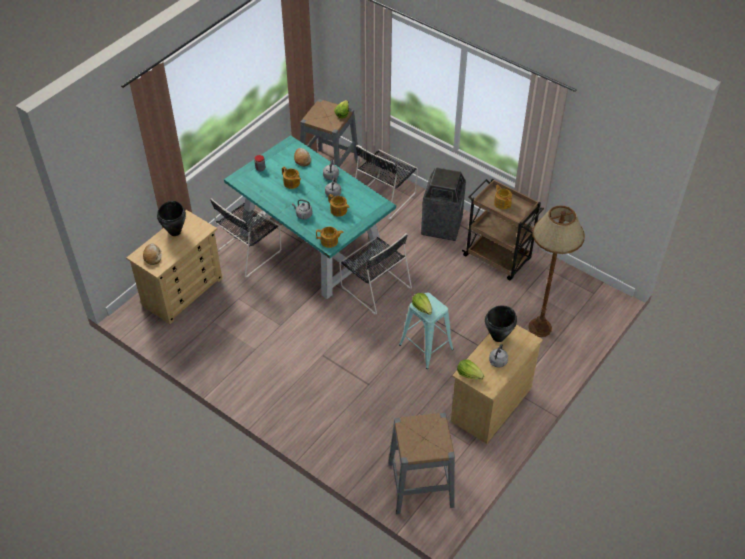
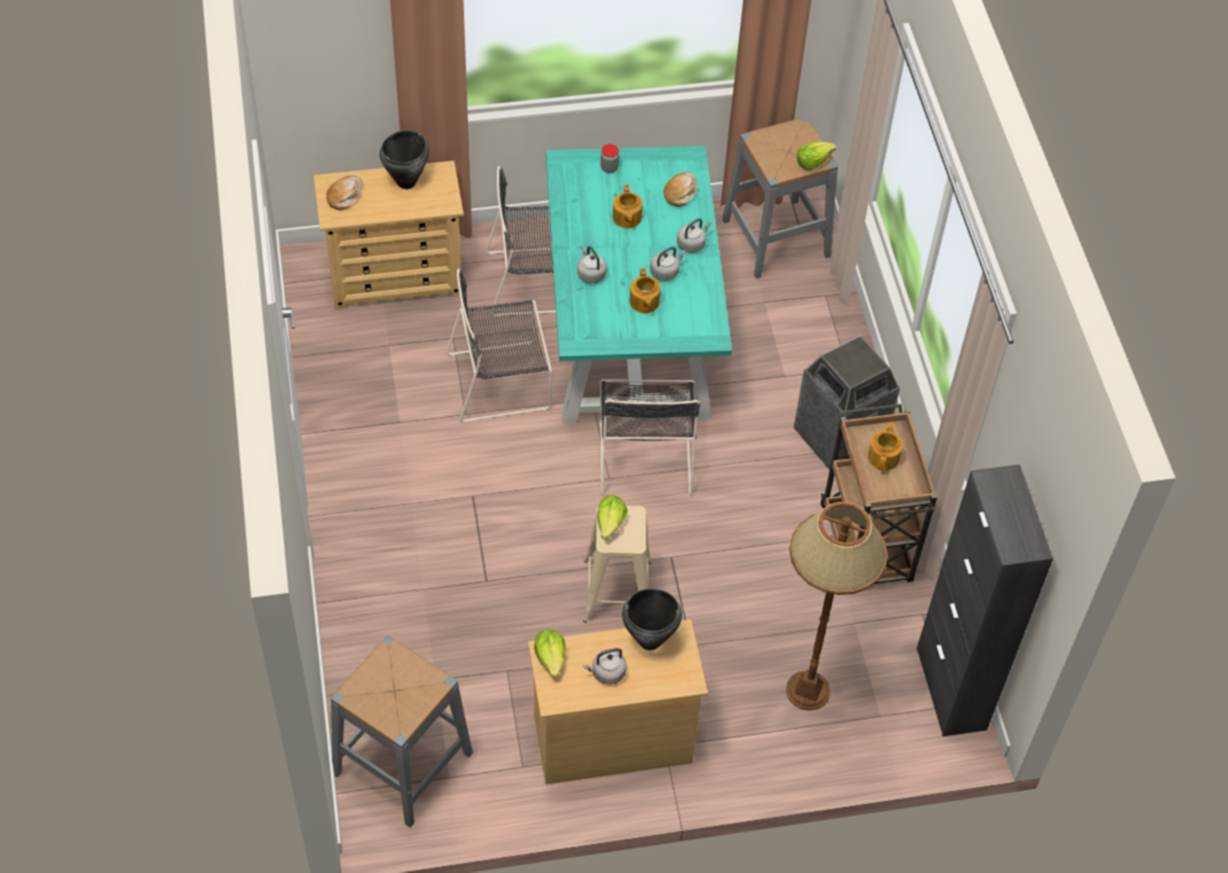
camera: 40 degrees right, 5 degrees up
teapot [316,227,344,248] -> none
black chair [355,145,418,219] -> black chair moved to [446,268,552,422]
turquoise stool [399,292,454,369] -> beige stool [583,506,651,623]
none -> black cabinet [917,464,1053,737]

